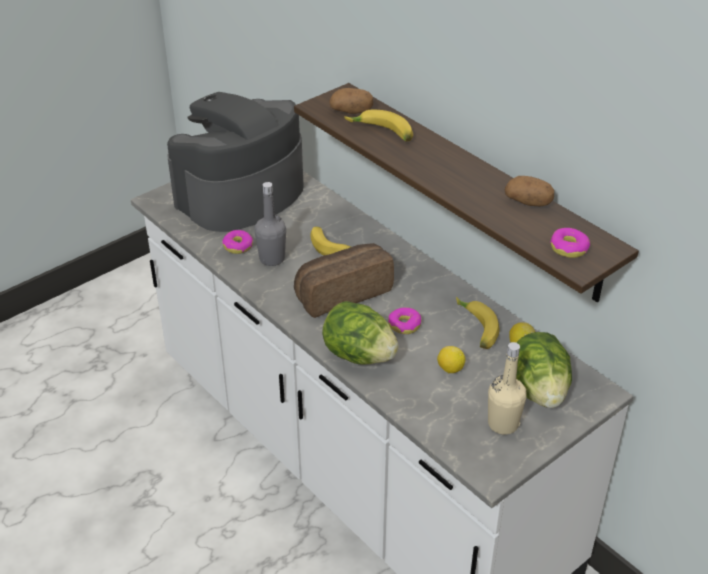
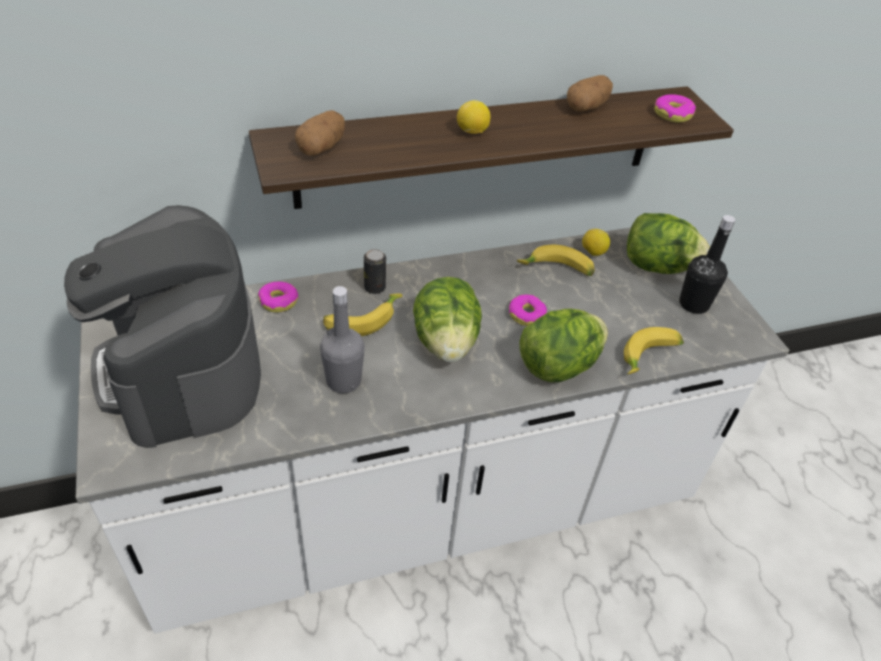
camera: 70 degrees left, 5 degrees up
donut [222,230,253,254] -> donut moved to [258,282,298,312]
bread [294,243,394,318] -> lettuce [413,277,482,362]
banana [344,110,413,142] -> banana moved to [624,327,684,374]
lemon [437,346,465,373] -> lemon moved to [457,100,490,134]
beige bottle [488,342,527,435] -> black bottle [679,215,735,314]
none -> can [364,249,386,294]

